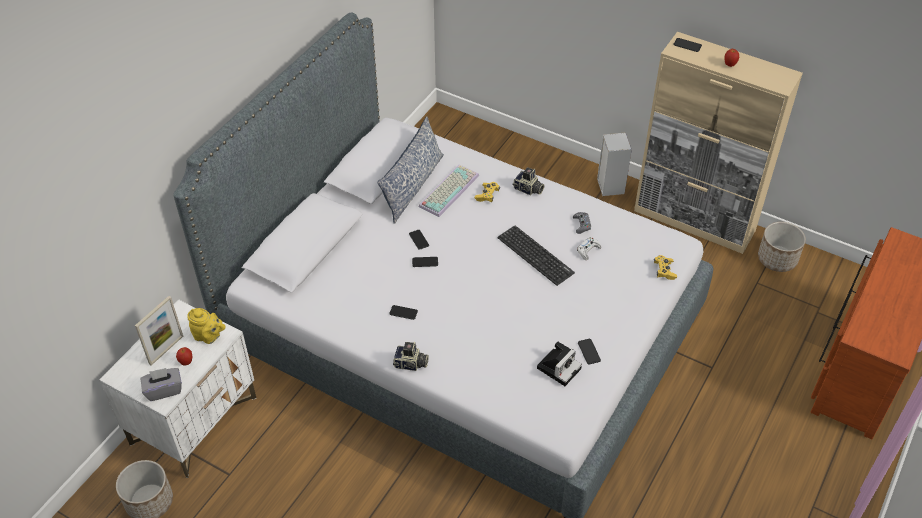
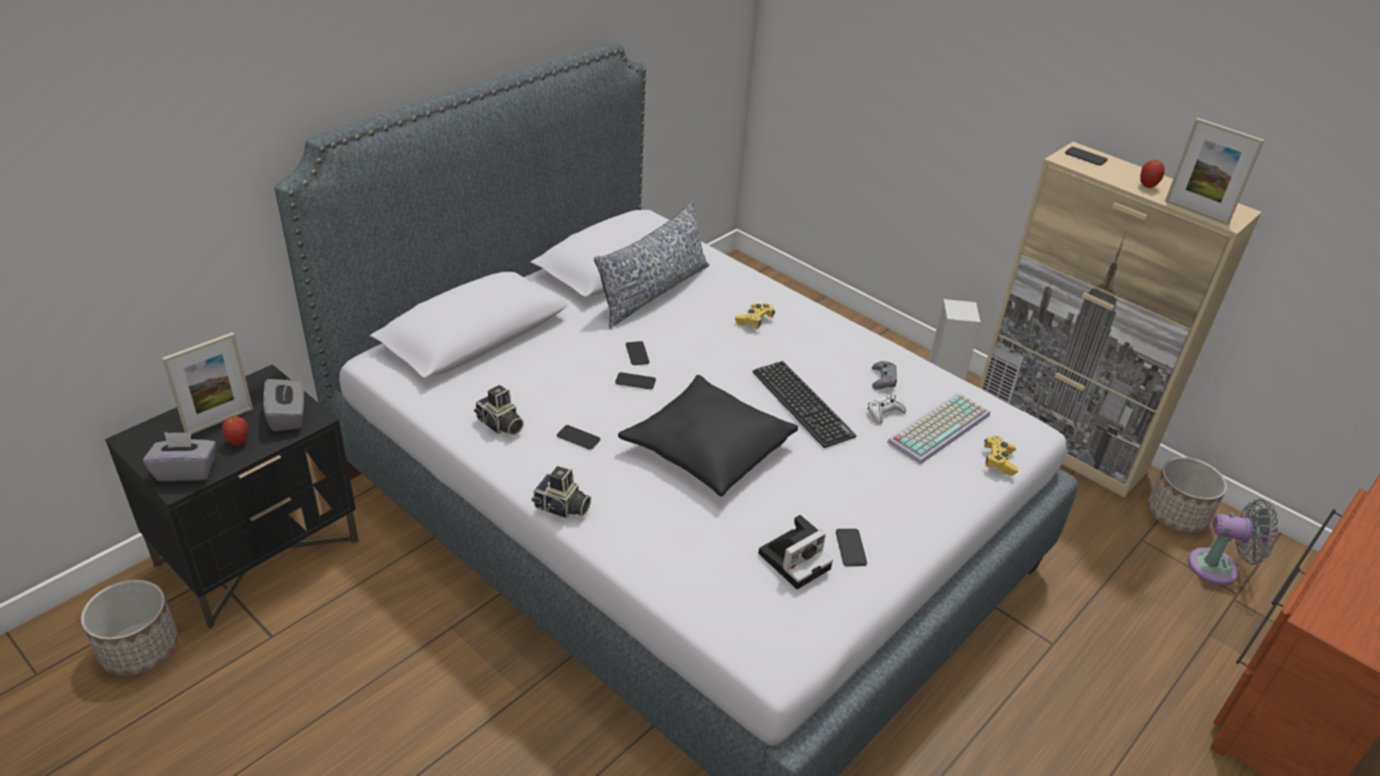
camera: 10 degrees right, 10 degrees down
white nightstand [99,299,256,478] -> black nightstand [105,364,359,628]
yellow teapot [187,308,226,344] -> grey tissue box [264,379,304,432]
keyboard [419,164,479,217] -> keyboard moved to [887,392,990,465]
camera [513,167,544,196] -> camera moved to [474,385,524,435]
none -> black pillow [618,375,798,497]
none -> picture frame [1165,118,1264,225]
none -> grey fan [1188,499,1278,585]

